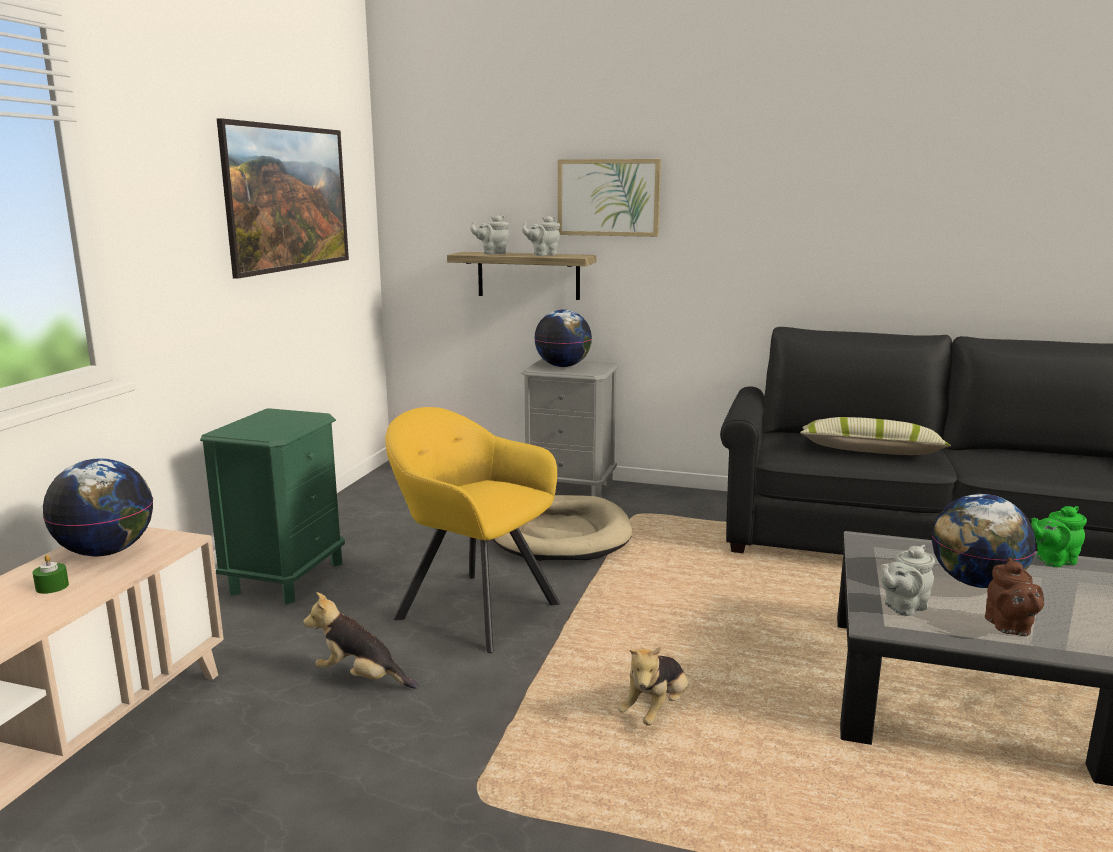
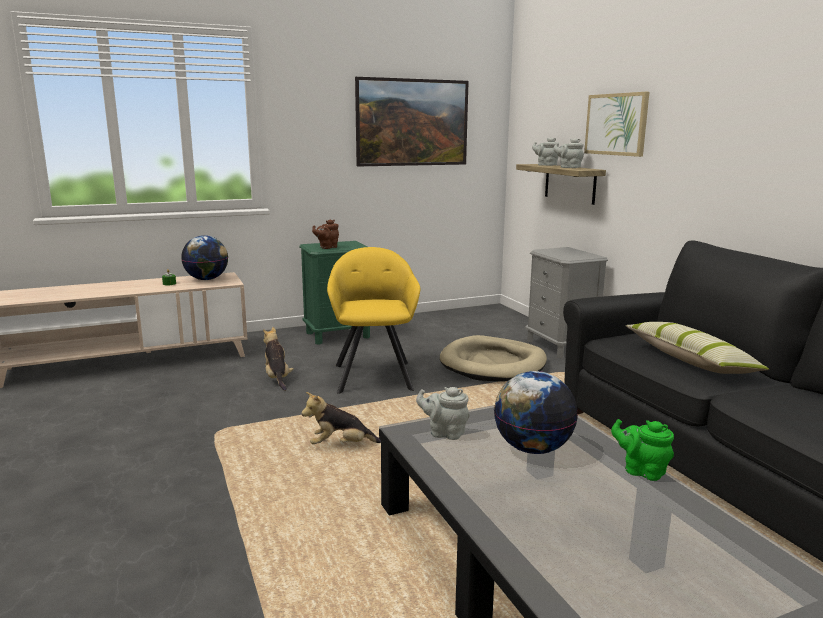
camera: 50 degrees right, 0 degrees up
globe [534,309,592,367] -> none
brown teapot [985,558,1044,636] -> brown teapot moved to [312,220,339,249]

